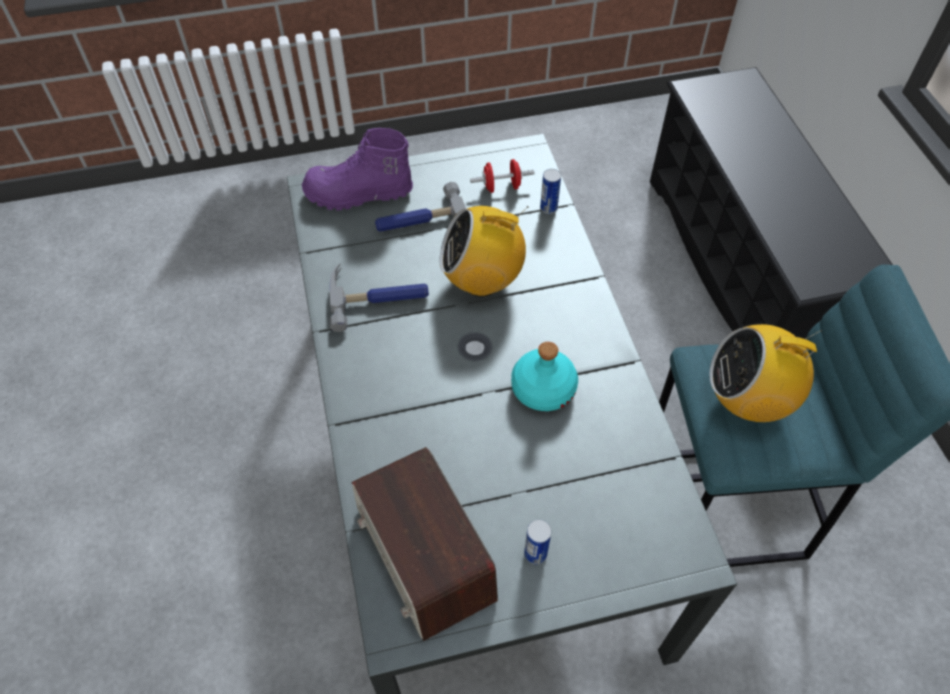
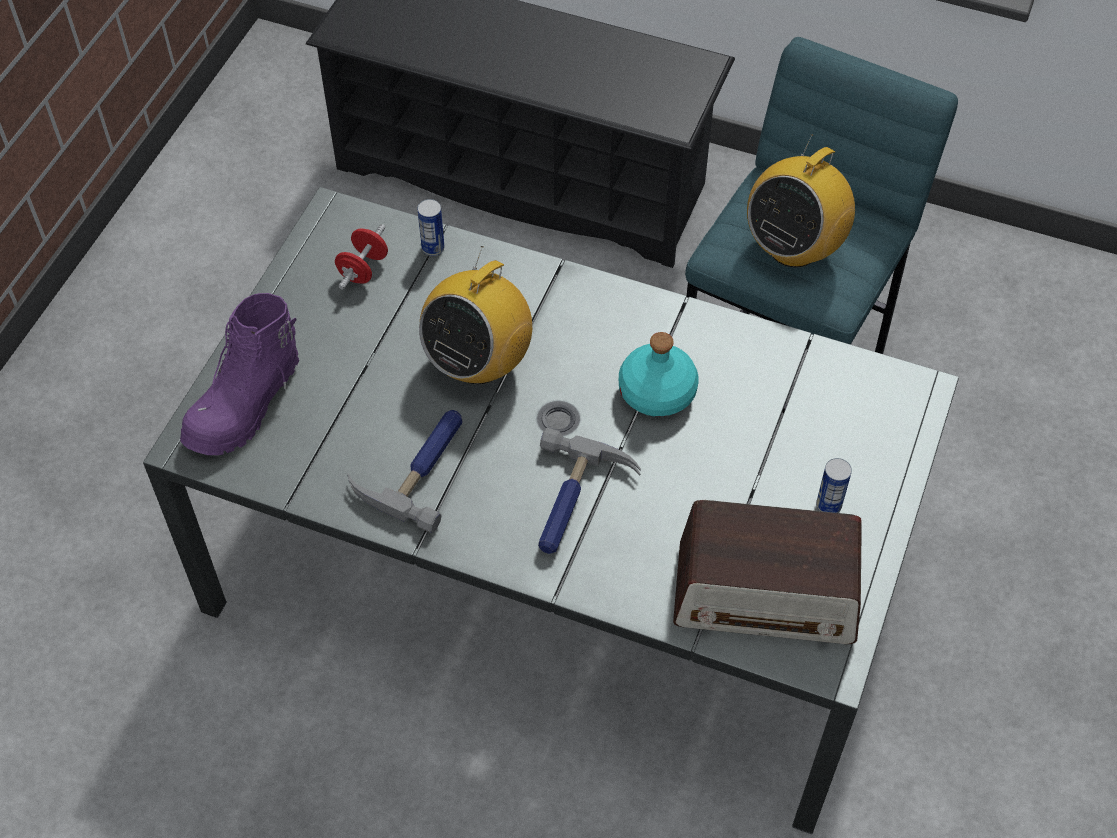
camera: 55 degrees left, 0 degrees up
hammer [375,182,466,232] -> hammer moved to [538,428,641,554]

